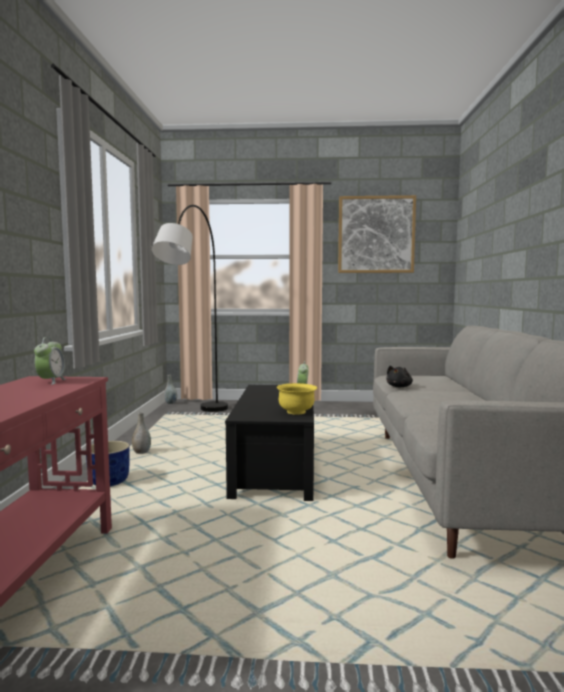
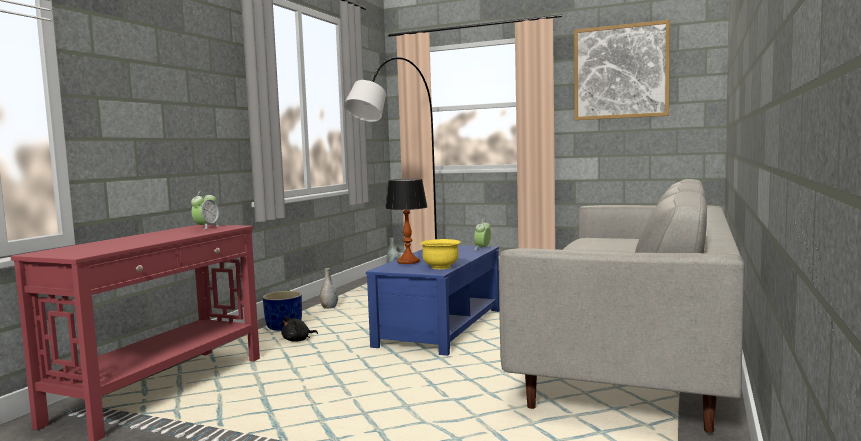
camera: 20 degrees right, 0 degrees up
black coffee table [225,385,314,501] -> blue coffee table [366,245,499,356]
black plush toy [386,365,413,387] -> black plush toy moved to [281,317,318,342]
none -> table lamp [385,179,427,264]

